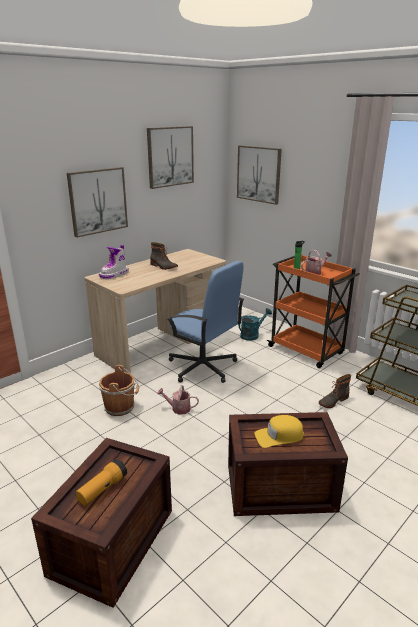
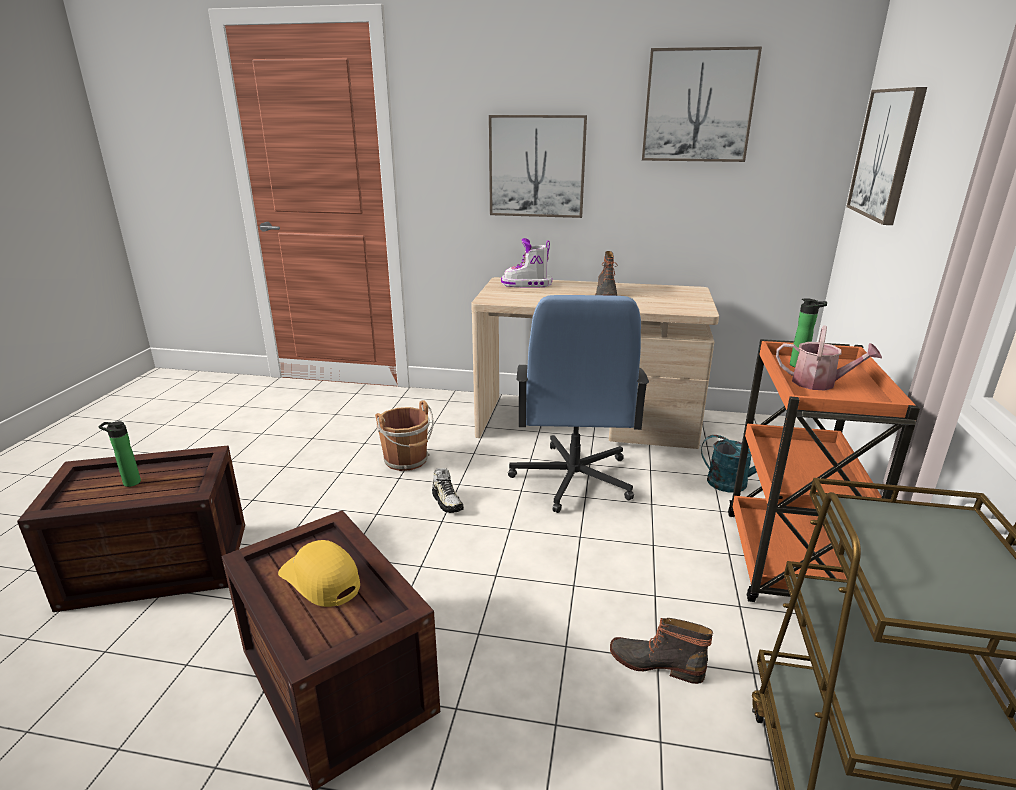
camera: 55 degrees right, 0 degrees up
flashlight [75,459,127,506] -> bottle [99,421,141,487]
watering can [157,385,199,415] -> shoe [432,468,464,513]

